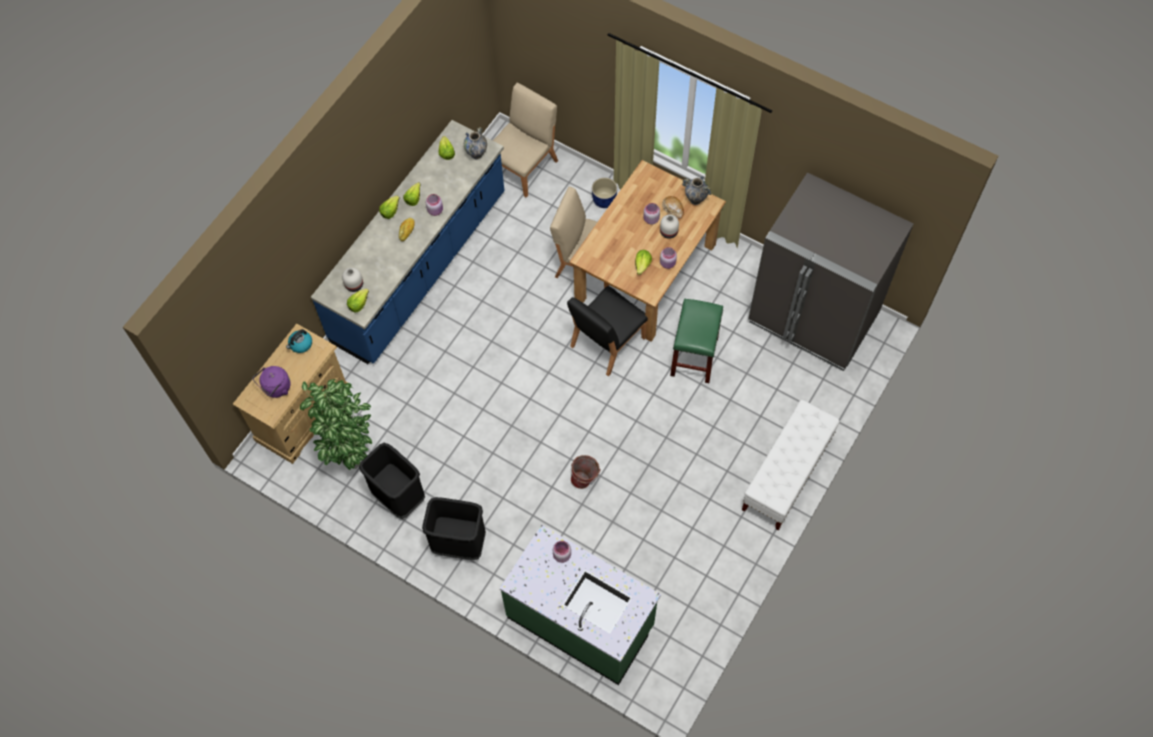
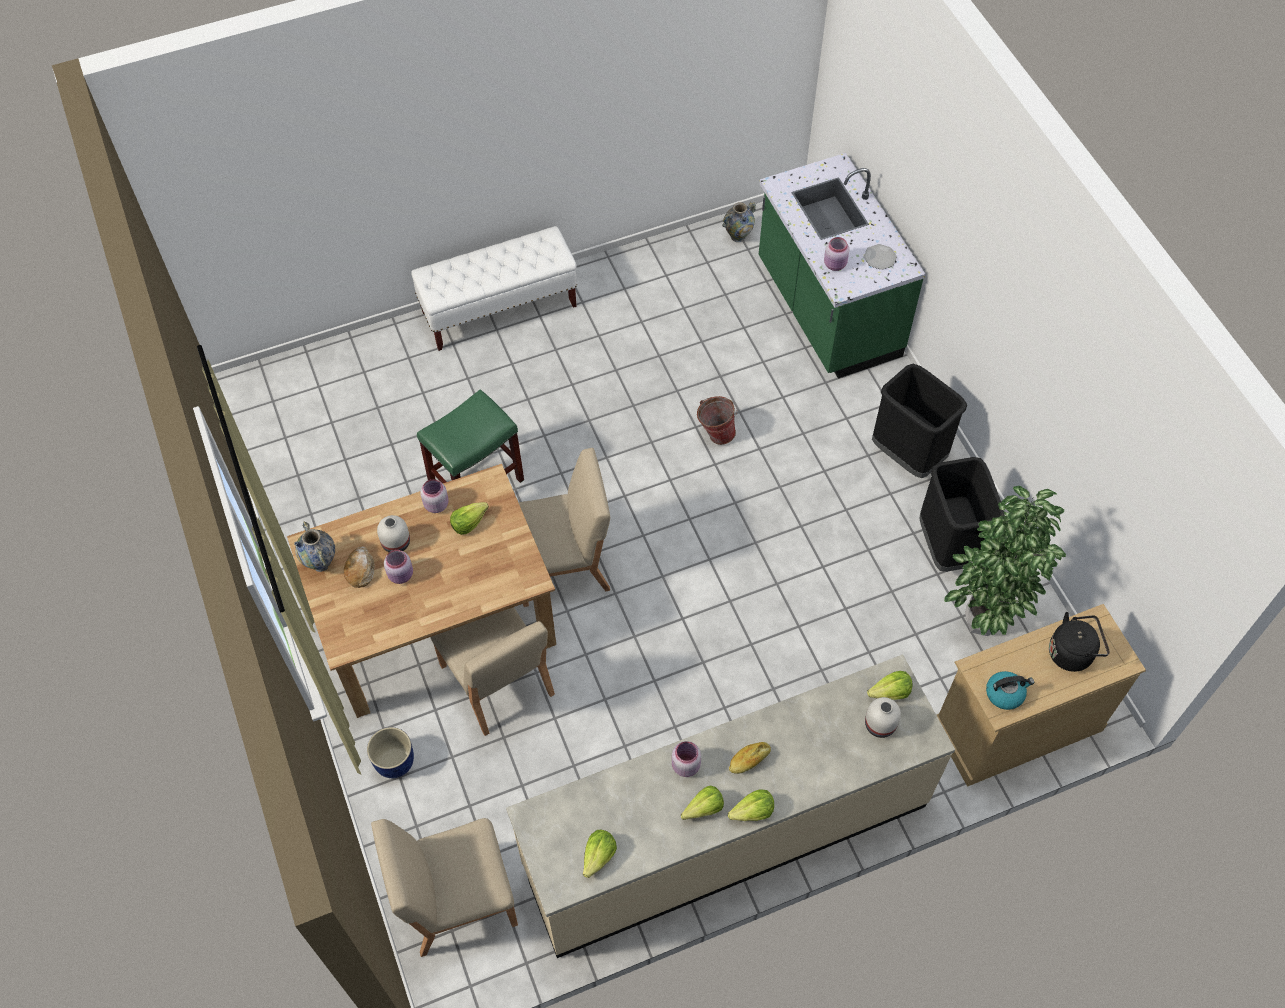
camera: 145 degrees left, 5 degrees down
purple kettle [253,366,291,398] -> black kettle [1049,612,1110,672]
blue counter [311,120,505,364] -> beige counter [506,654,955,958]
vase [464,127,487,159] -> vase moved to [722,202,756,242]
black chair [567,286,648,376] -> beige chair [518,448,610,607]
grey fridge [748,172,914,371] -> none
none -> plate [864,244,897,270]

